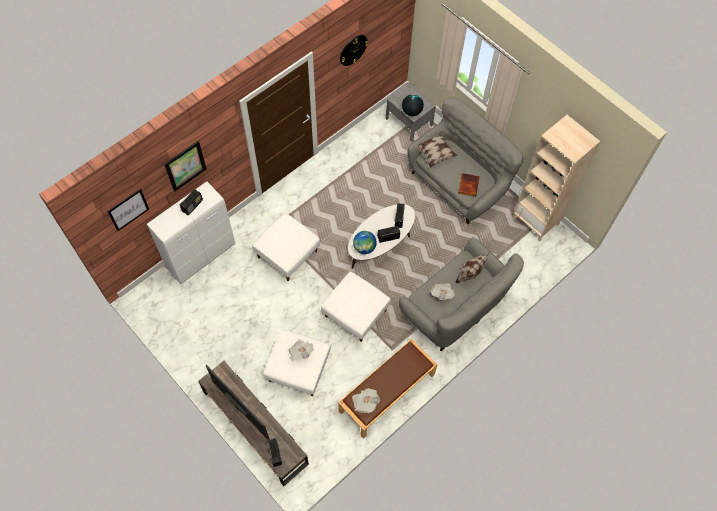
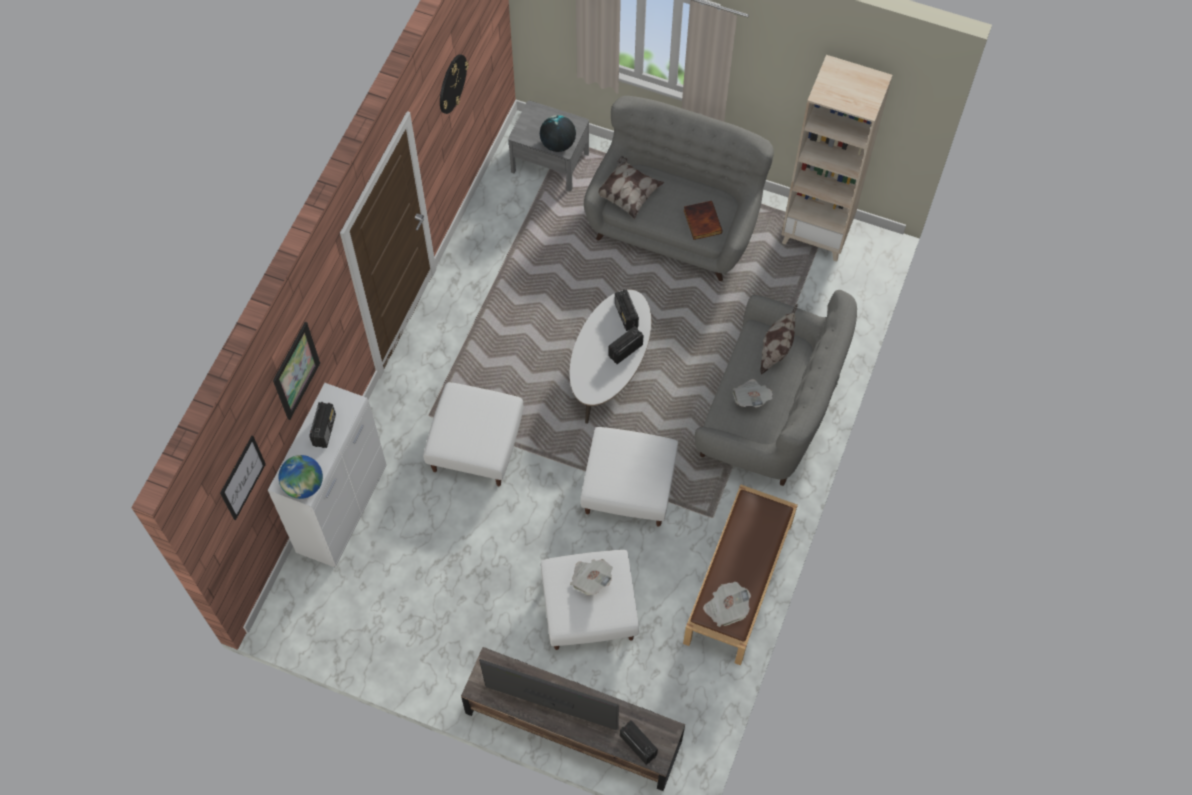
camera: 25 degrees left, 0 degrees up
globe [353,231,377,254] -> globe moved to [278,455,323,499]

